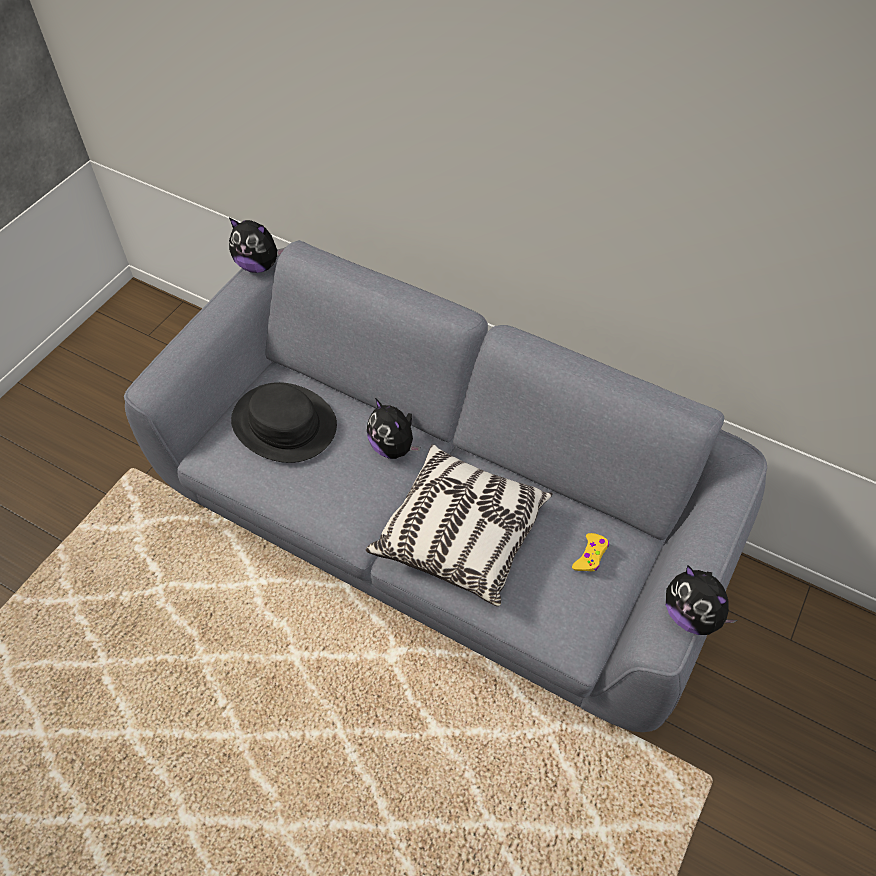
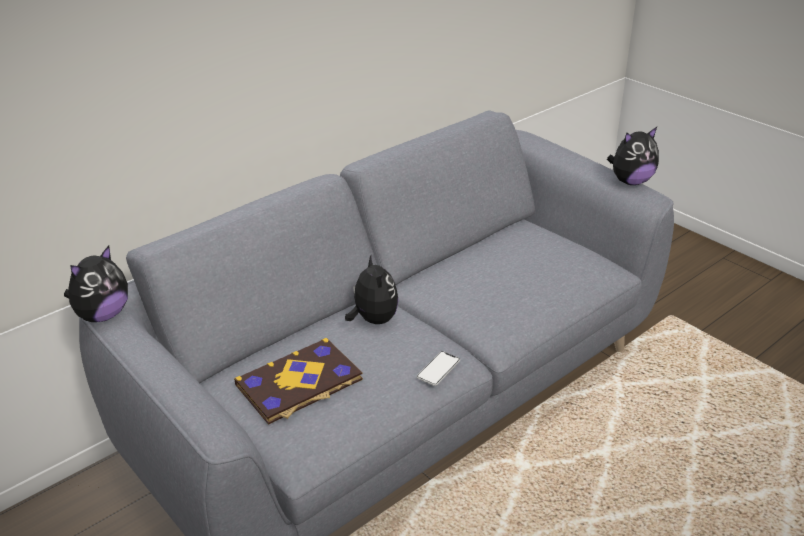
camera: 70 degrees left, 20 degrees down
black hat [231,382,337,463] -> book [234,338,363,425]
pillow [366,444,553,606] -> none
plush toy [367,398,420,459] -> plush toy turned 90 degrees counterclockwise [345,255,399,324]
yellow game controller [572,533,609,571] -> none
none -> phone [416,351,460,386]

